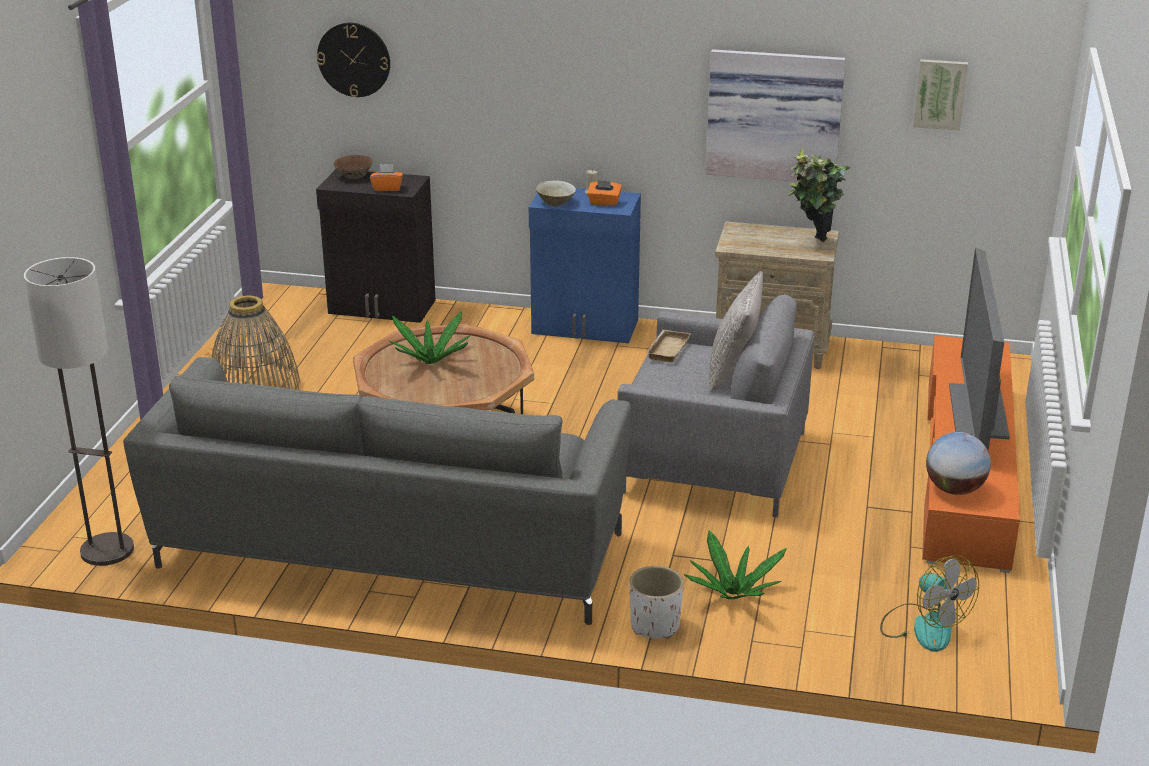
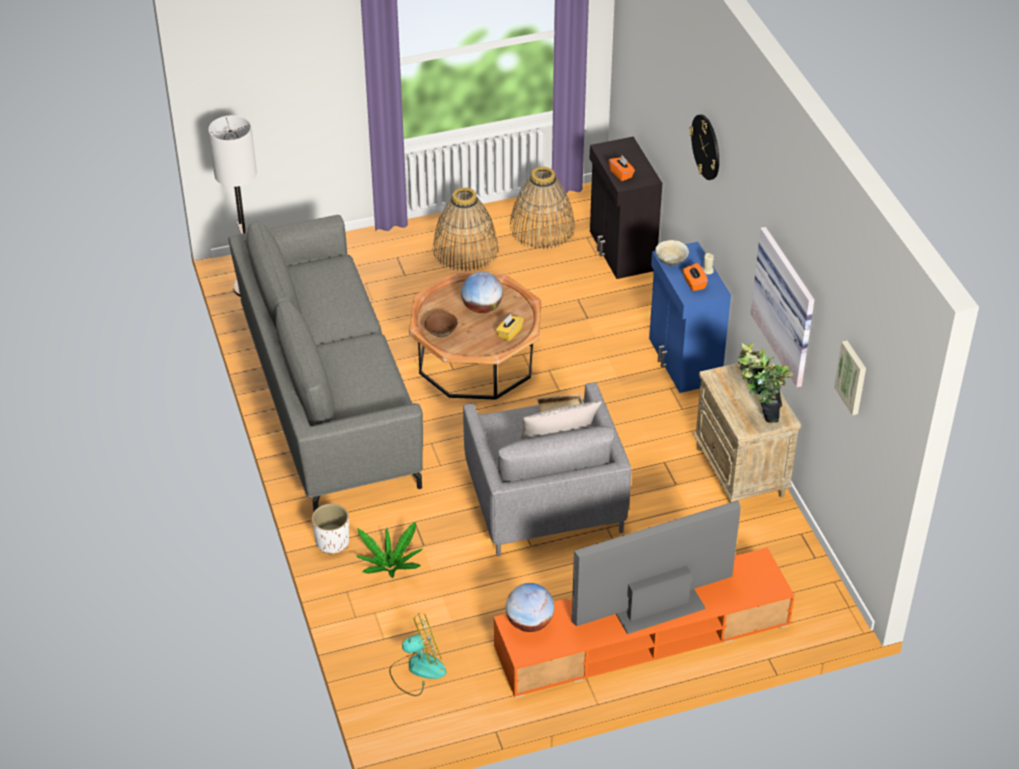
camera: 60 degrees right, 15 degrees up
wall clock [317,23,390,97] -> wall clock moved to [689,114,719,180]
brown bowl [334,155,372,179] -> brown bowl moved to [425,312,458,338]
potted plant [389,311,470,364] -> globe [461,271,503,313]
fan [880,555,979,652] -> fan turned 135 degrees counterclockwise [389,613,446,696]
none -> yellow tissue box [496,314,524,341]
none -> basket [510,167,575,249]

